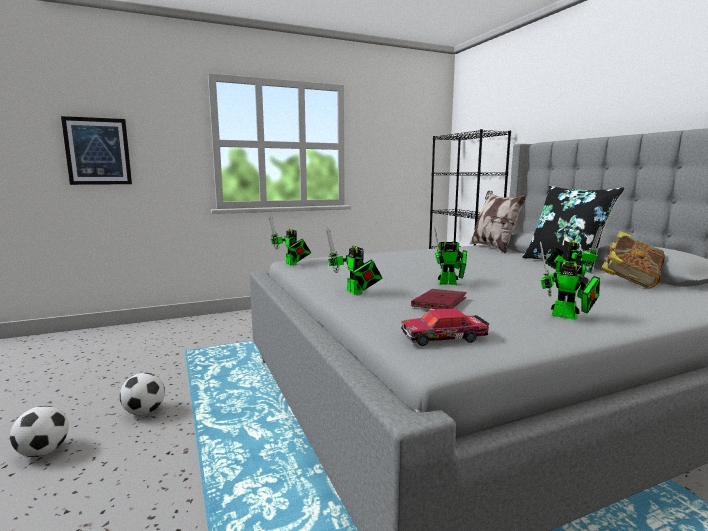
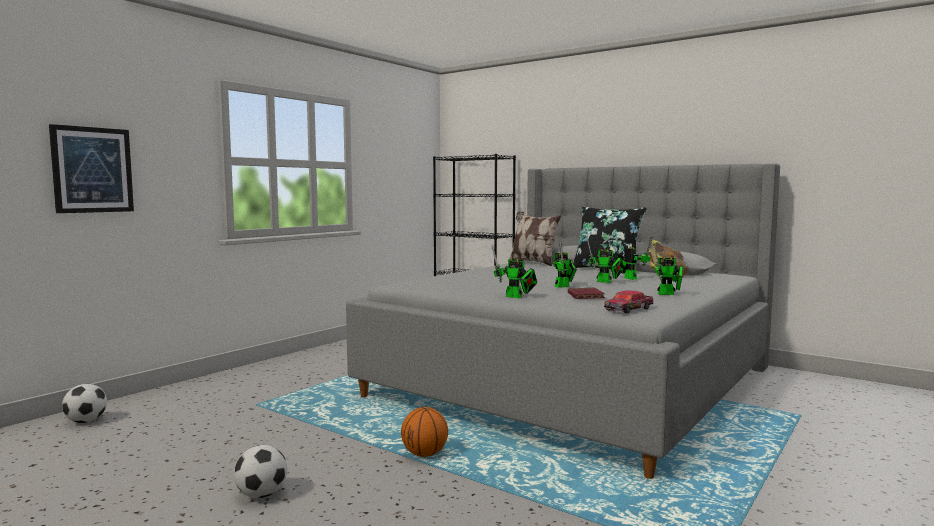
camera: 30 degrees left, 5 degrees down
football [120,373,165,415] -> football moved to [62,384,107,423]
toy robot [269,215,311,265] -> toy robot moved to [587,238,623,283]
none -> basketball [401,407,448,457]

